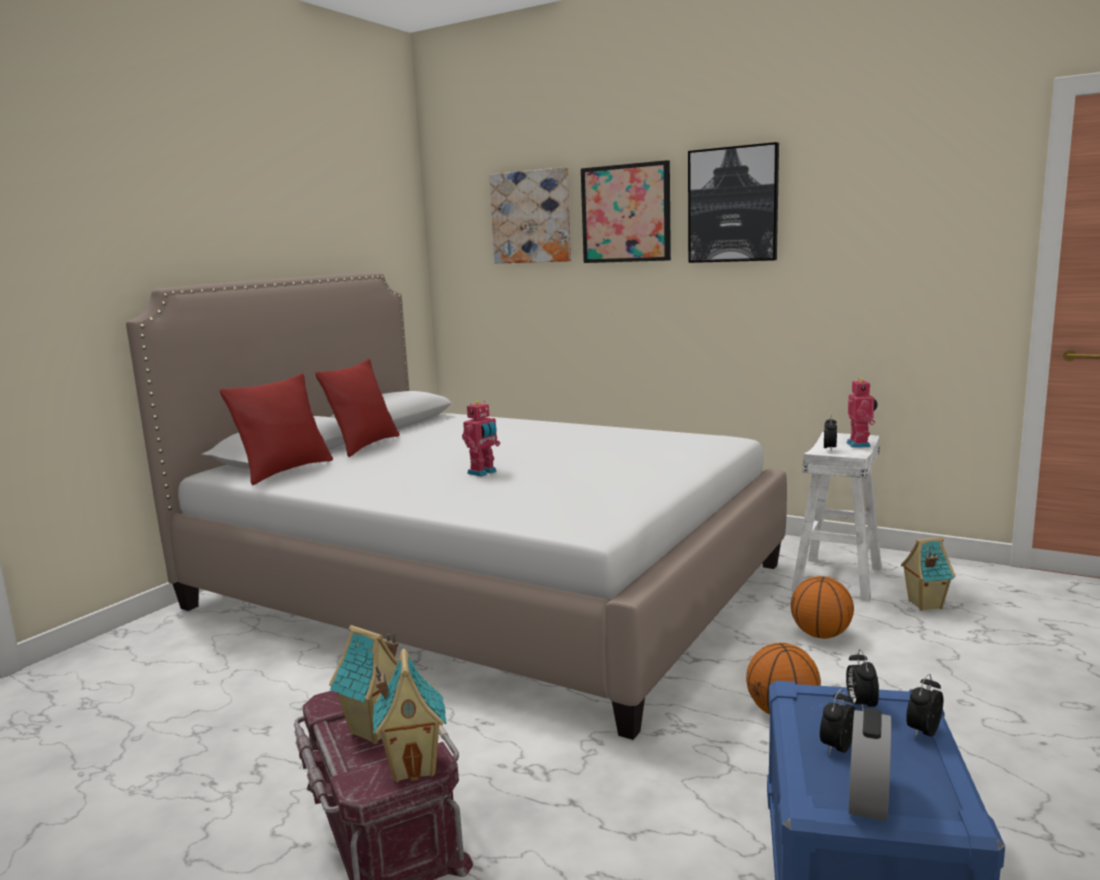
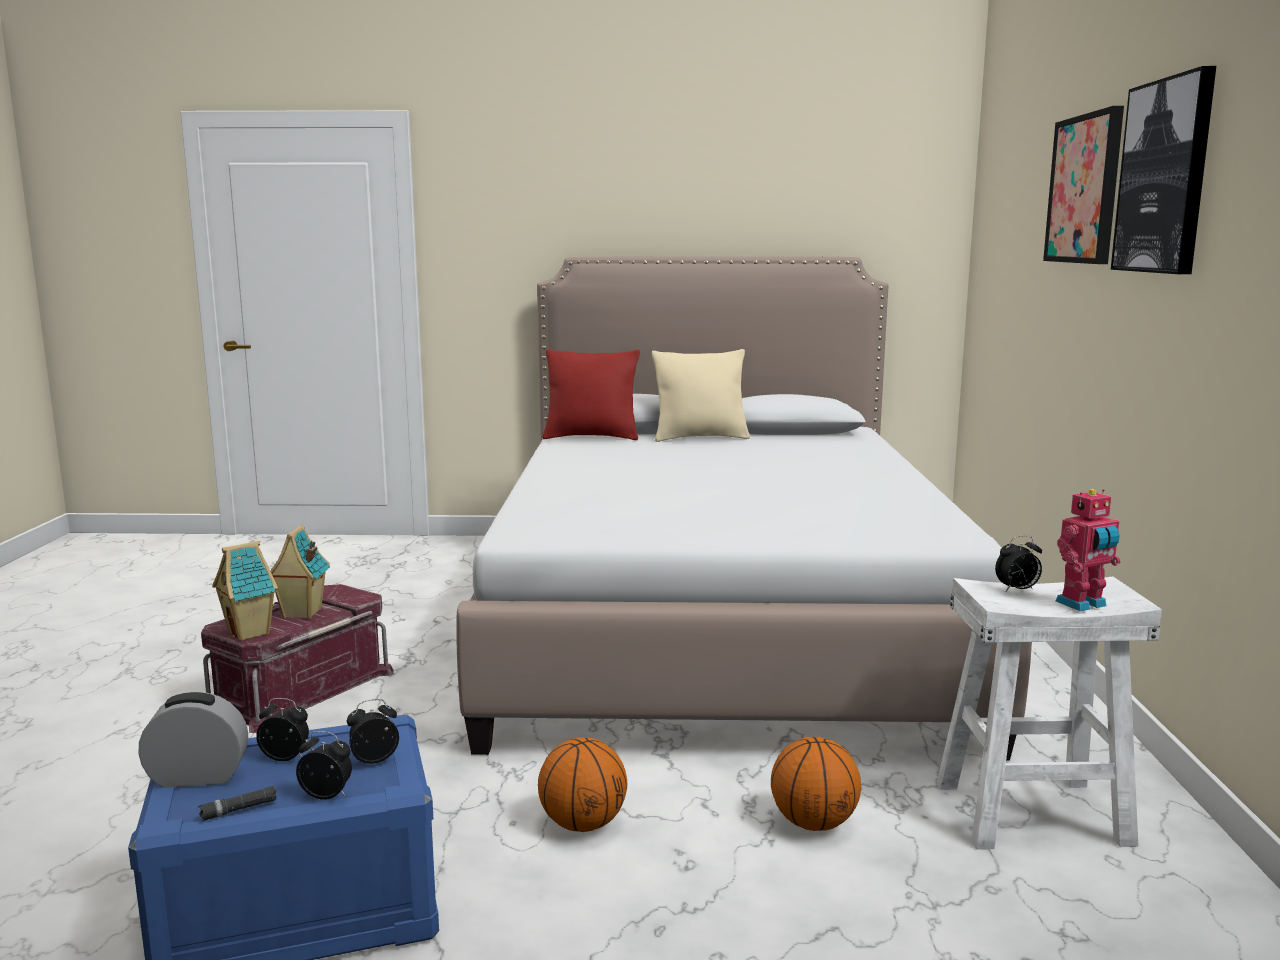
camera: 60 degrees right, 0 degrees up
red pillow [315,359,400,457] -> beige pillow [652,349,750,442]
toy robot [462,401,500,477] -> none
picture [489,167,571,264] -> none
toy house [901,537,956,611] -> none
none -> black flashlight [199,786,277,821]

